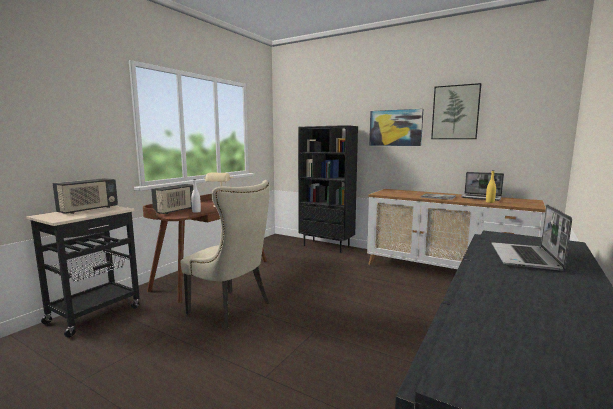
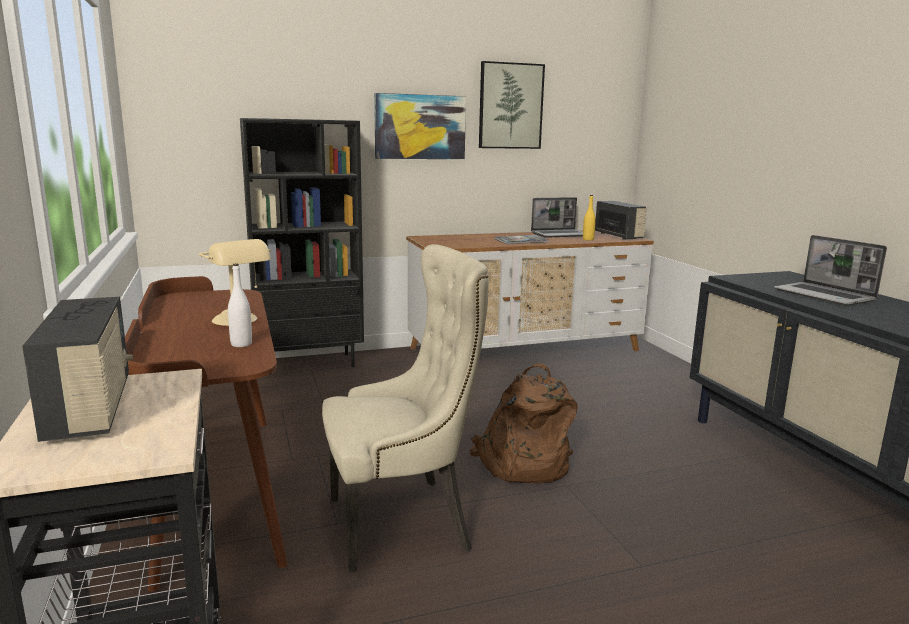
camera: 50 degrees left, 5 degrees up
radio [151,184,194,214] -> radio moved to [595,201,647,240]
none -> brown backpack [470,364,578,484]

